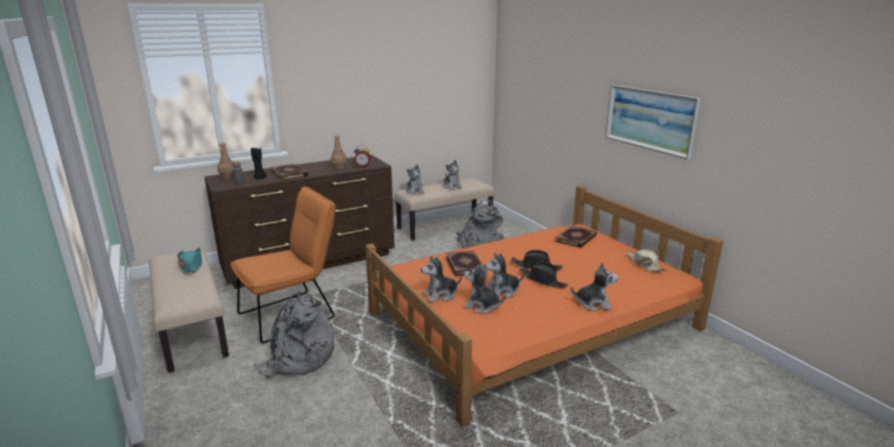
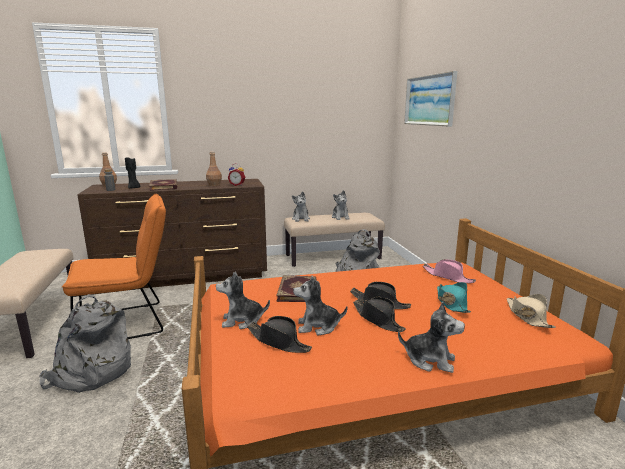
camera: 15 degrees right, 5 degrees down
turquoise hat [177,248,202,273] -> turquoise hat moved to [437,282,471,313]
plush toy [463,264,506,314] -> black hat [247,316,312,353]
book [555,226,597,248] -> pink hat [423,259,476,283]
picture [605,85,701,159] -> picture moved to [404,71,457,126]

